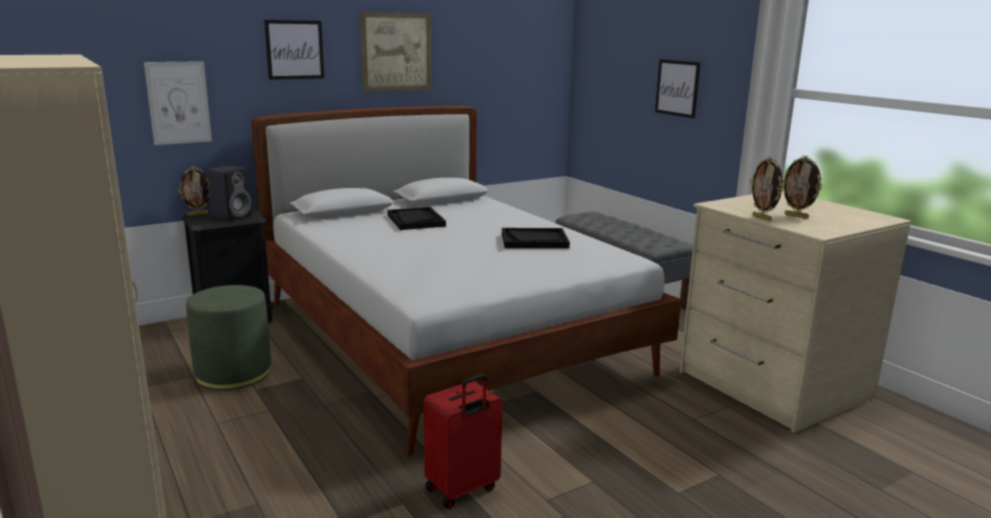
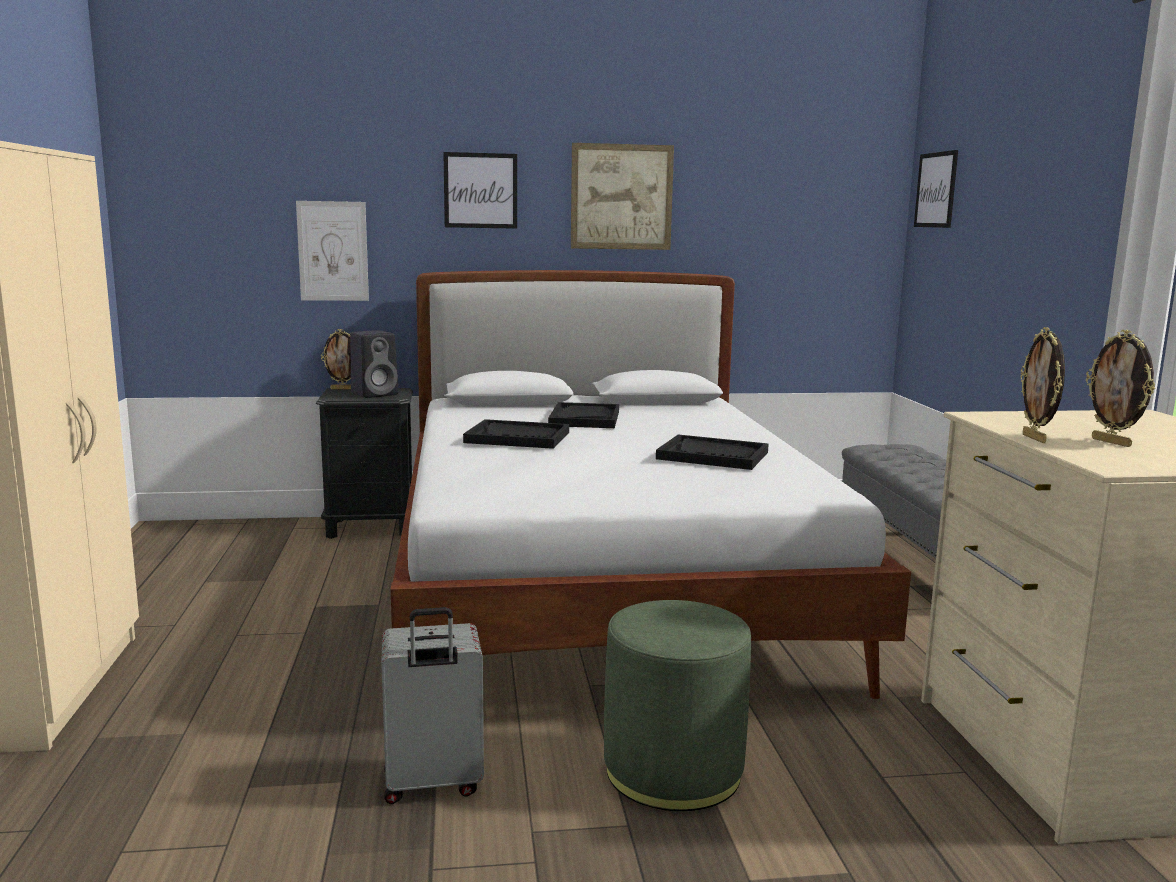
camera: 25 degrees right, 5 degrees down
green ottoman [186,285,271,390] -> green ottoman moved to [604,600,751,811]
red suitcase [424,374,503,509] -> grey suitcase [381,607,484,804]
picture [655,59,701,118] -> picture moved to [914,150,958,228]
none -> black tray [463,419,569,449]

